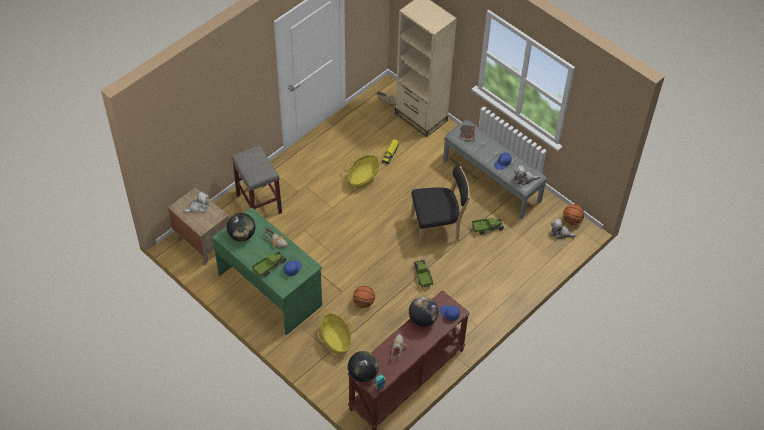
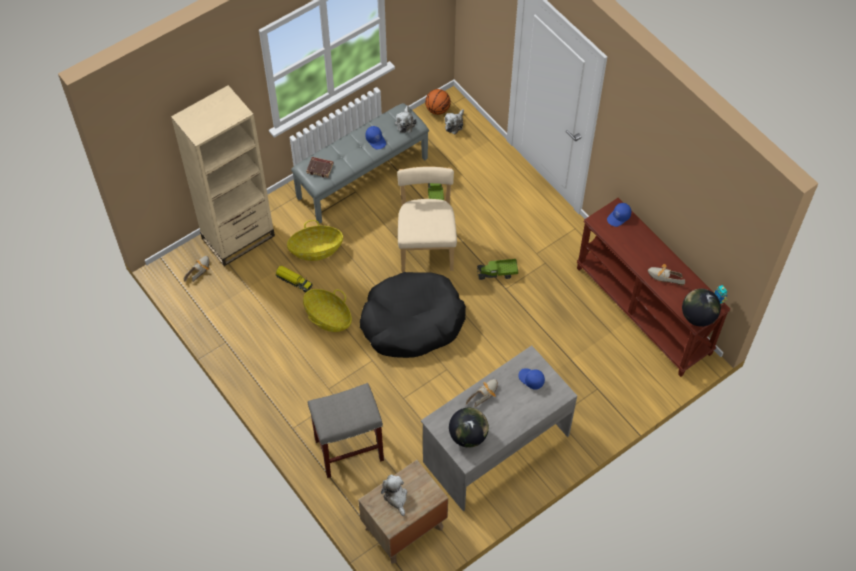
camera: 80 degrees left, 5 degrees up
green desk [212,207,322,335] -> grey desk [421,345,577,511]
toy truck [252,252,286,277] -> none
basket [318,313,354,354] -> basket moved to [287,220,343,261]
basketball [353,286,375,308] -> none
globe [409,297,439,327] -> none
black chair [411,164,470,247] -> beige chair [397,166,457,272]
none -> black dog bed [360,272,466,358]

